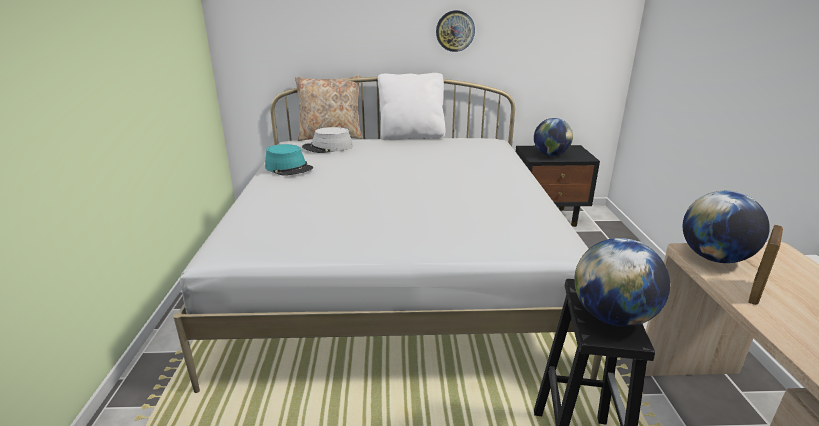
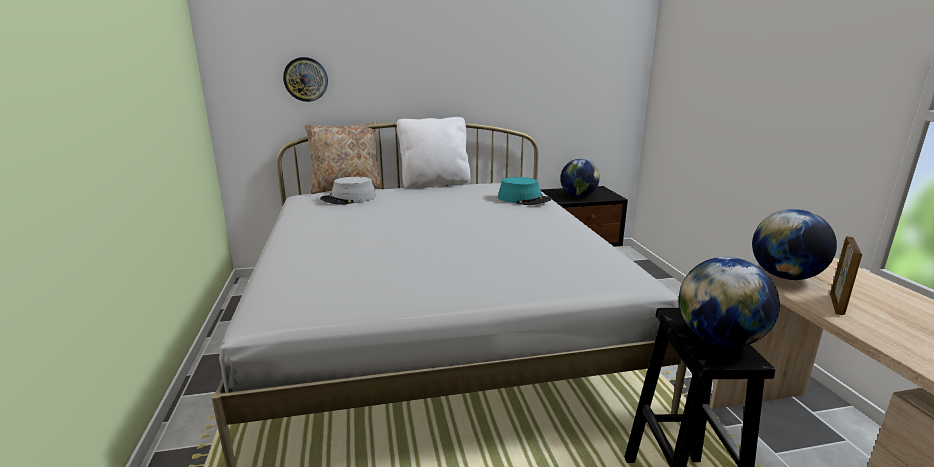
camera: 10 degrees left, 5 degrees down
turquoise hat [265,144,313,176] -> turquoise hat moved to [498,177,552,205]
wall clock [436,10,475,52] -> wall clock moved to [283,57,328,102]

